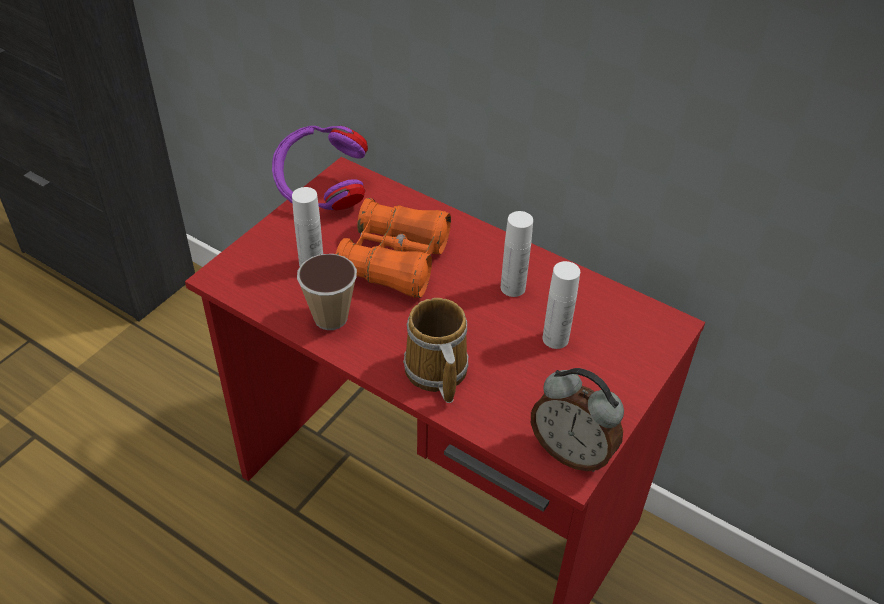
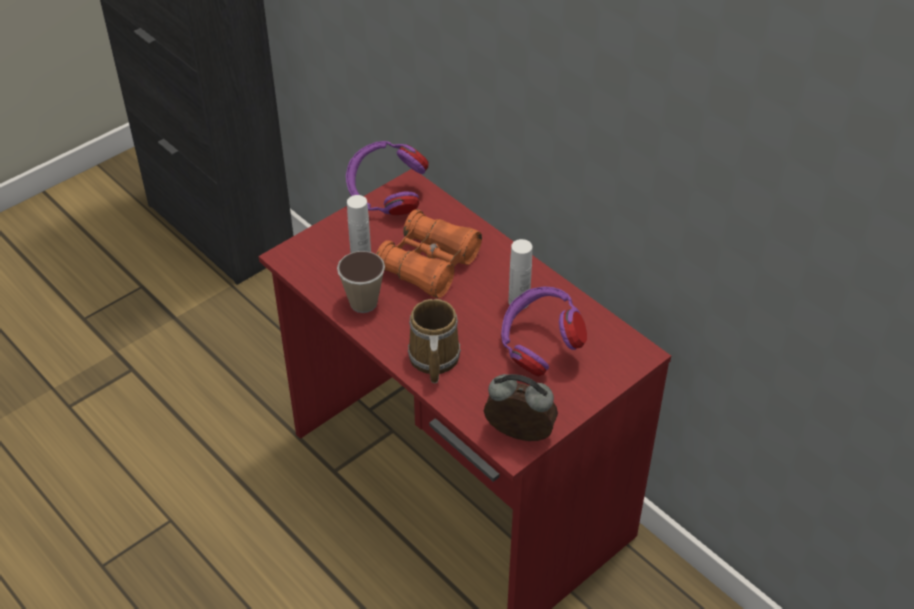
camera: 15 degrees right, 0 degrees up
alarm clock [531,368,624,472] -> alarm clock turned 150 degrees clockwise [484,374,558,441]
white bottle [543,261,580,349] -> purple headphones [501,286,587,376]

